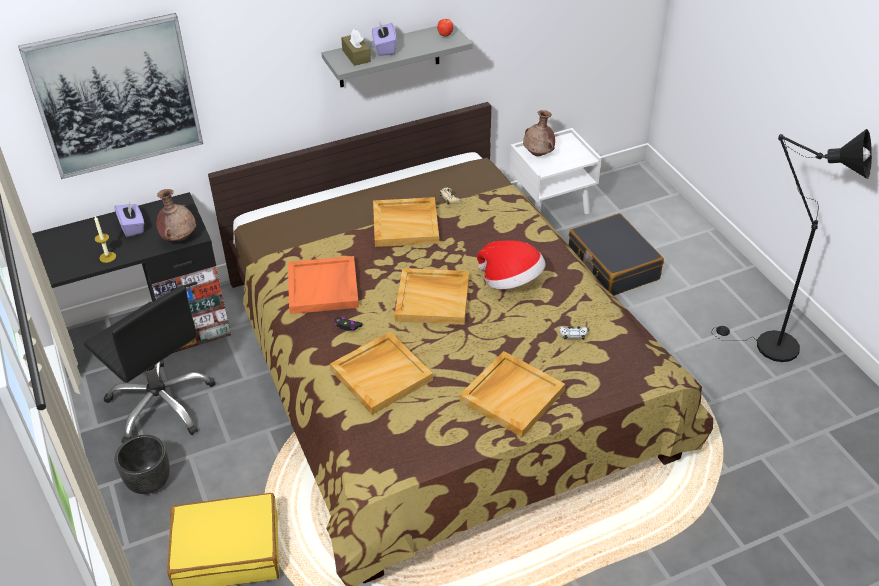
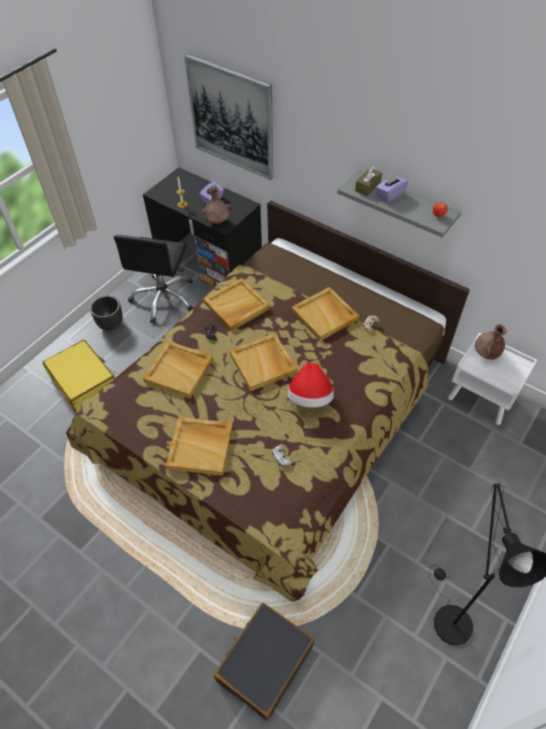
camera: 60 degrees right, 10 degrees up
orange tray [288,256,359,314] -> beige tray [204,278,270,331]
black suitcase [569,213,664,296] -> black suitcase moved to [214,603,314,721]

